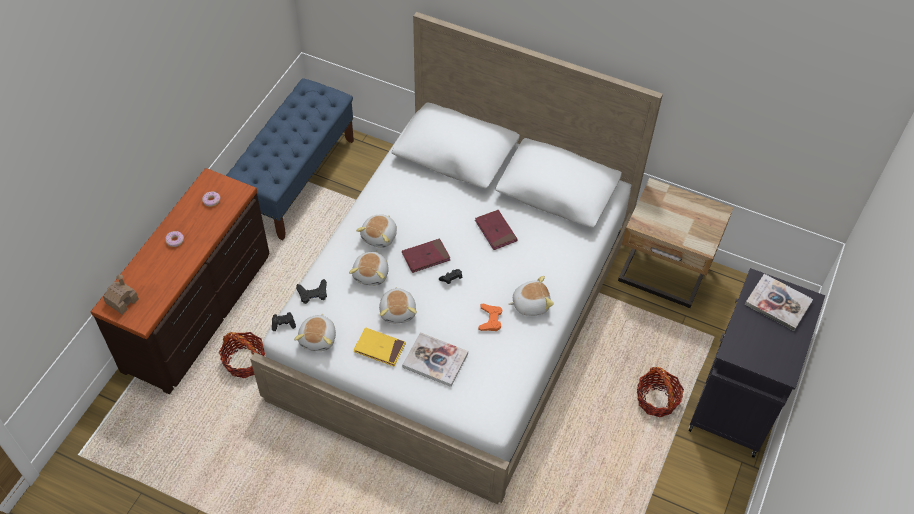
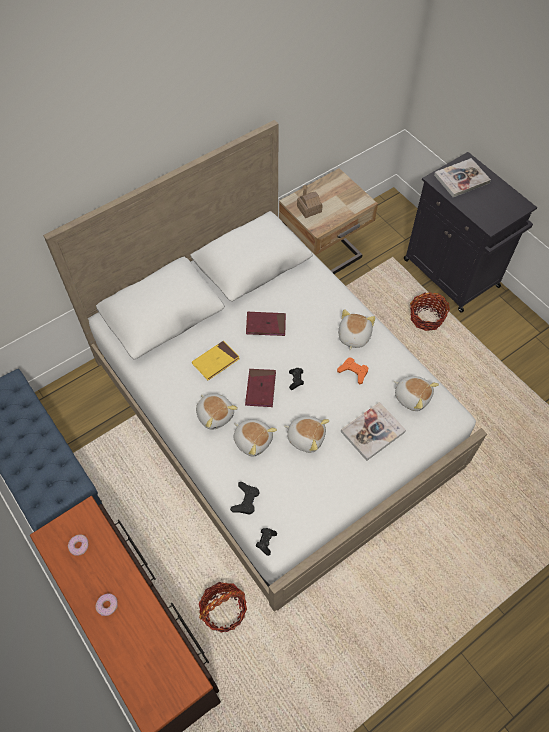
camera: 60 degrees left, 5 degrees up
toy house [103,274,139,315] -> toy house moved to [297,185,323,218]
plush toy [294,314,336,351] -> plush toy moved to [394,376,439,411]
yellow book [354,327,406,366] -> yellow book moved to [192,341,240,380]

